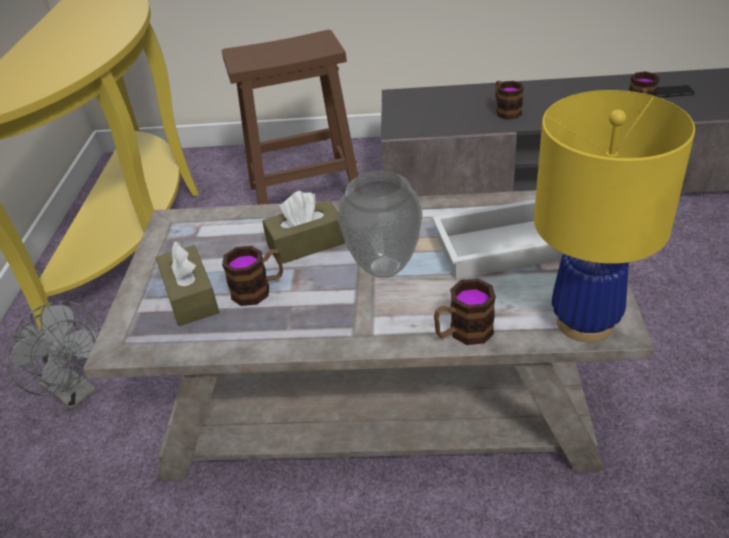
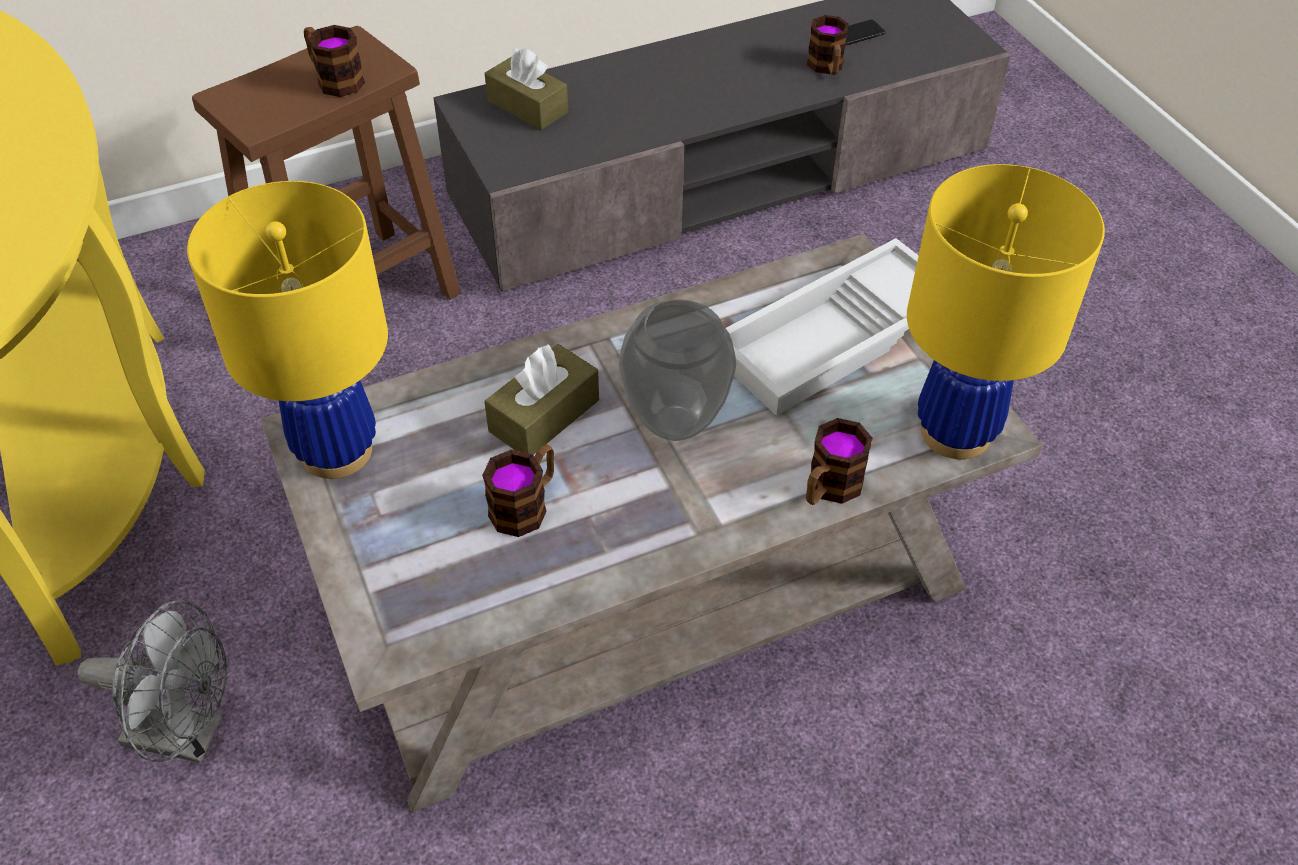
camera: 30 degrees left, 10 degrees up
brown tissue box [155,241,219,326] -> brown tissue box moved to [485,48,568,130]
mug [495,81,524,120] -> mug moved to [304,25,365,97]
none -> yellow table lamp [187,181,388,479]

